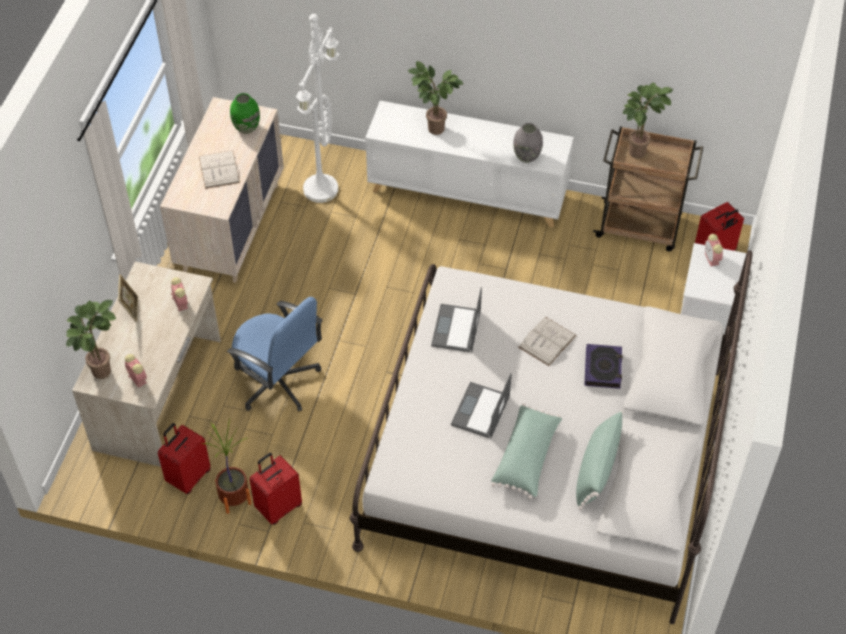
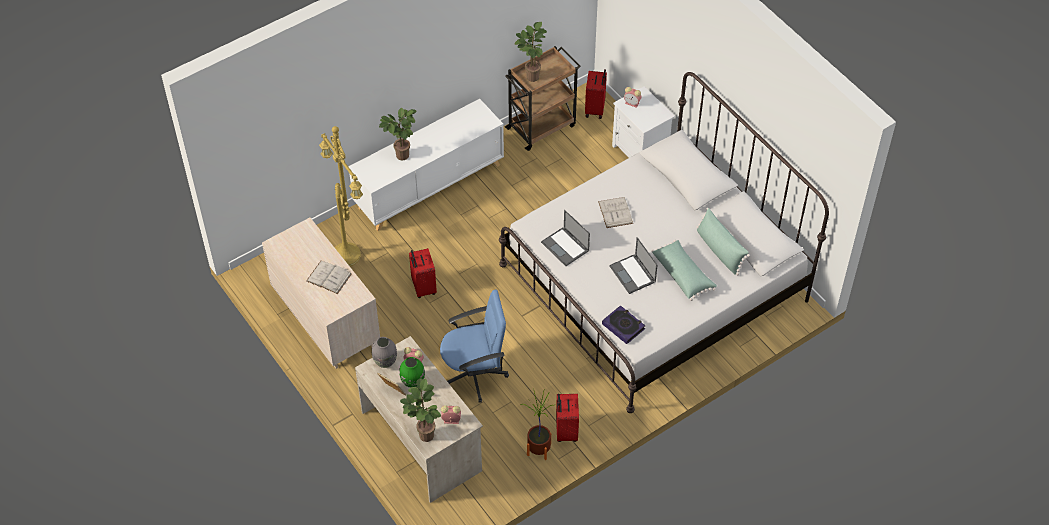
camera: 50 degrees left, 0 degrees up
red suitcase [158,423,211,494] -> red suitcase moved to [409,249,437,298]
green vase [230,93,260,134] -> green vase moved to [399,357,425,388]
white floor lamp [296,14,339,203] -> yellow floor lamp [319,126,363,266]
grey vase [513,123,543,163] -> grey vase moved to [372,337,397,368]
book [584,344,623,389] -> book moved to [602,305,645,344]

